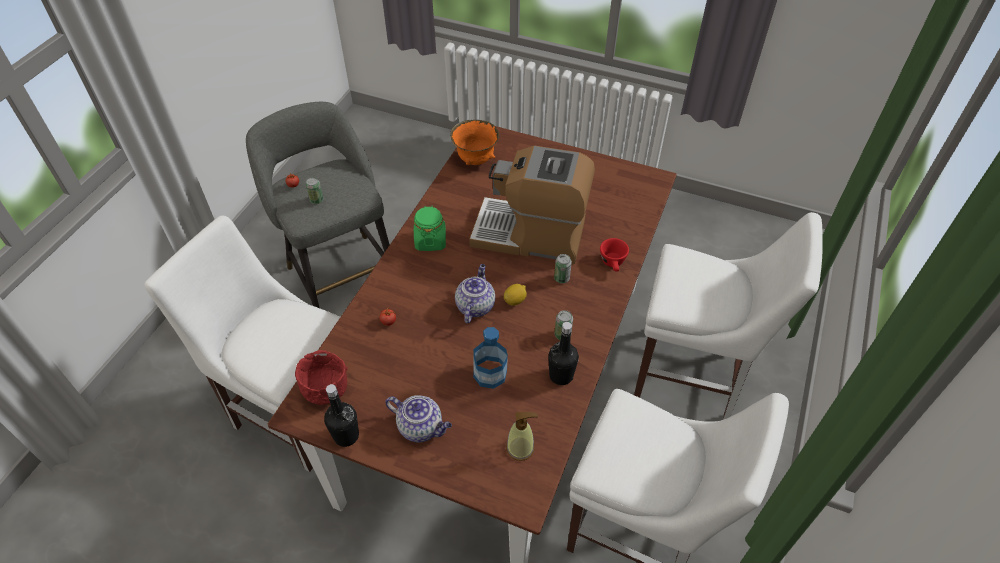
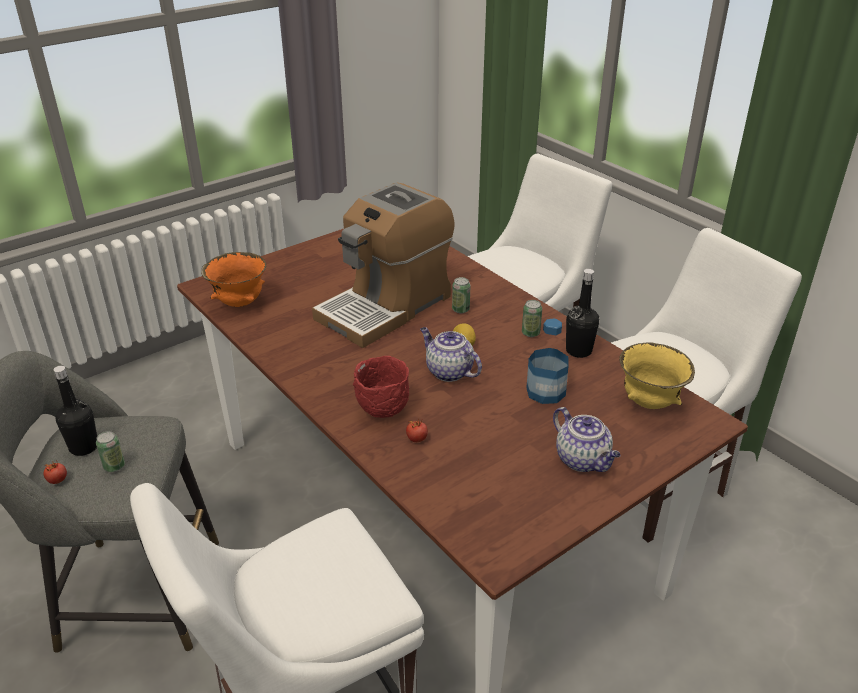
camera: 60 degrees left, 15 degrees down
red bowl [295,350,348,405] -> red bowl moved to [353,356,409,418]
black bottle [324,384,359,447] -> black bottle moved to [54,366,97,456]
teapot [386,395,452,443] -> teapot turned 90 degrees clockwise [553,407,621,472]
green jar [414,206,446,251] -> none
soap dispenser [506,412,538,461] -> yellow bowl [619,343,695,409]
red cup [600,238,629,272] -> none

